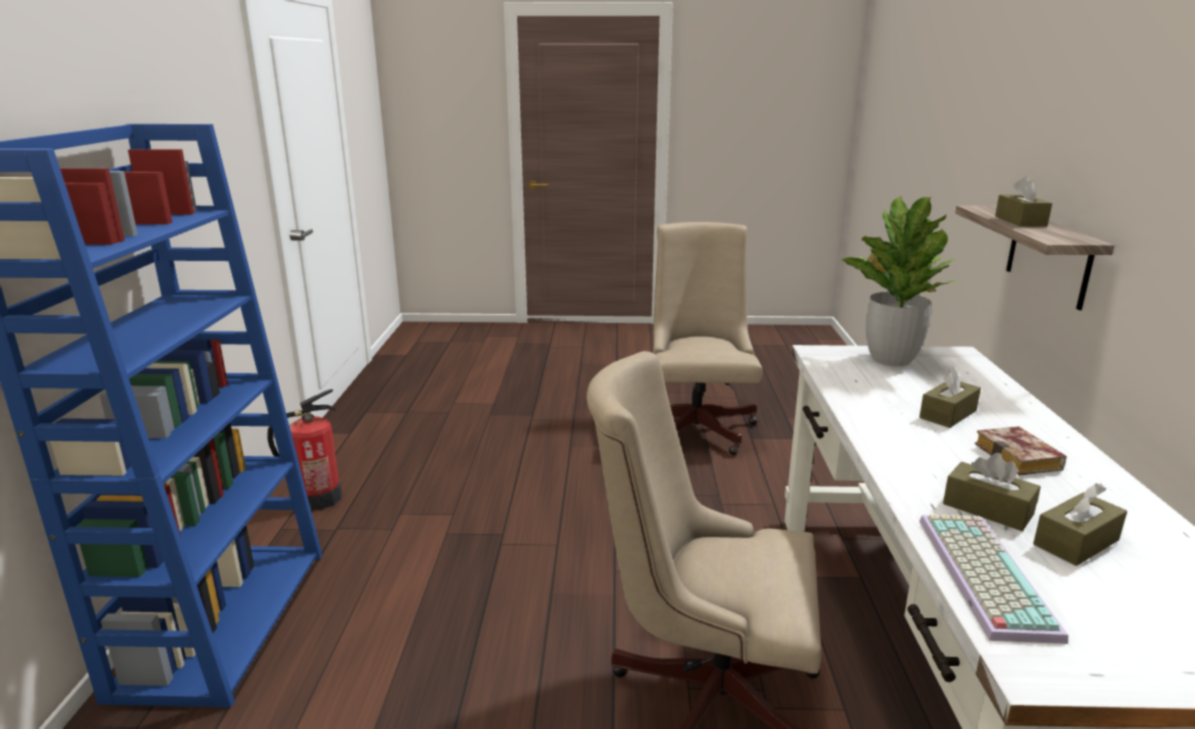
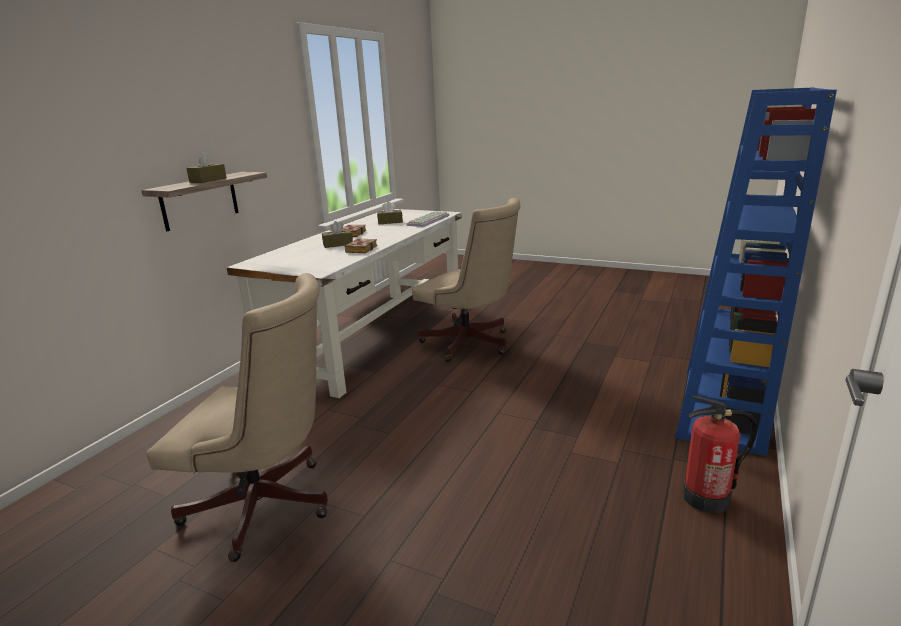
camera: 155 degrees left, 0 degrees up
beige office chair [653,222,763,455] -> beige office chair turned 105 degrees counterclockwise [146,273,328,562]
potted plant [842,196,958,366] -> none
brown tissue box [943,453,1041,531] -> none
none -> book [345,239,377,253]

